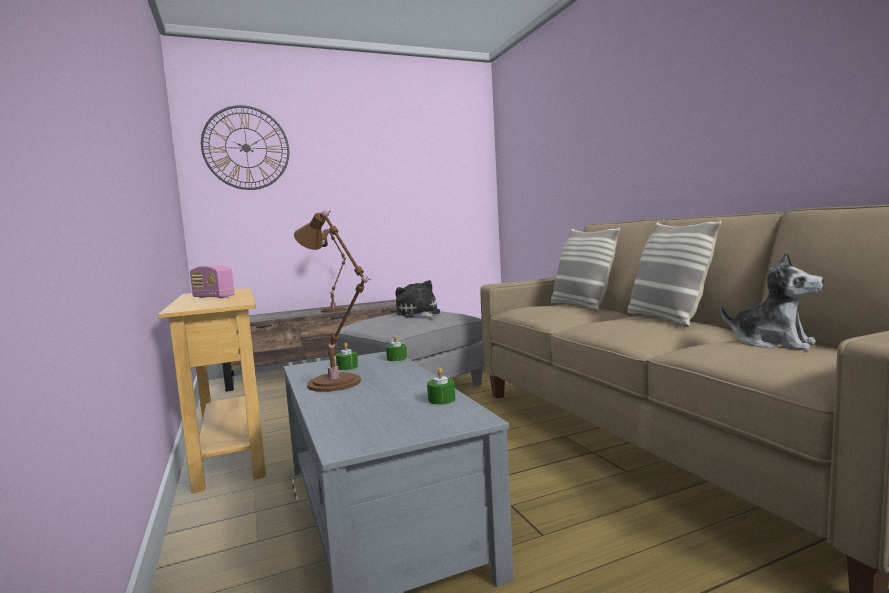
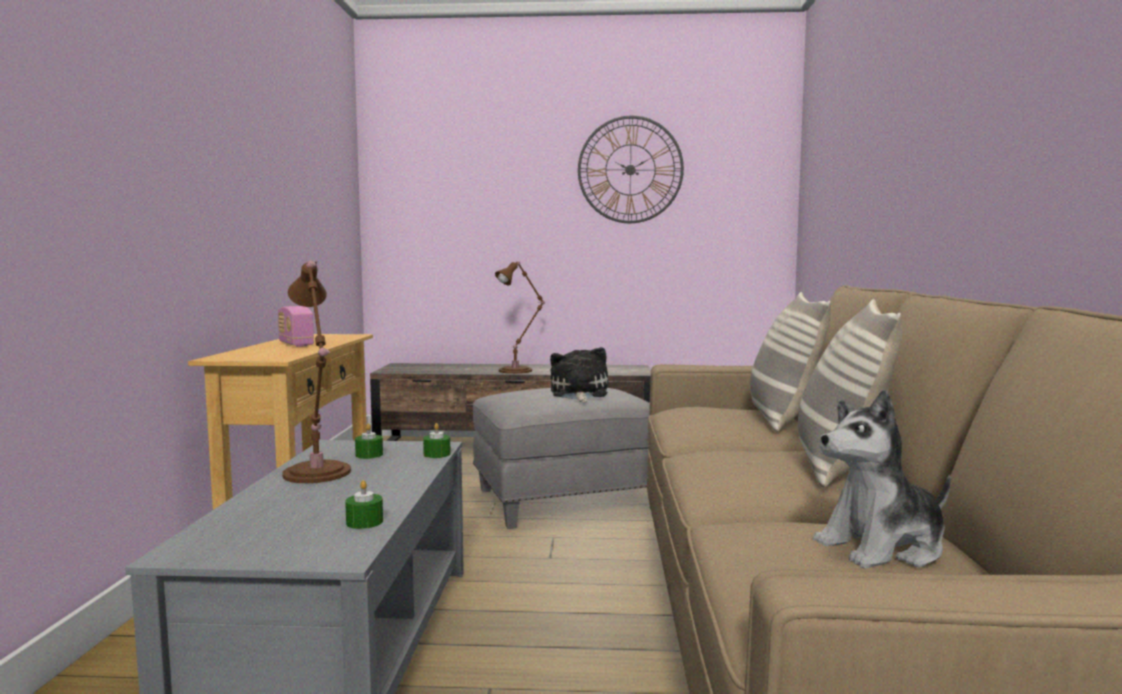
camera: 25 degrees right, 0 degrees up
wall clock [201,105,289,190] -> wall clock moved to [578,116,684,223]
plush toy [721,252,824,351] -> plush toy turned 90 degrees clockwise [813,389,951,568]

